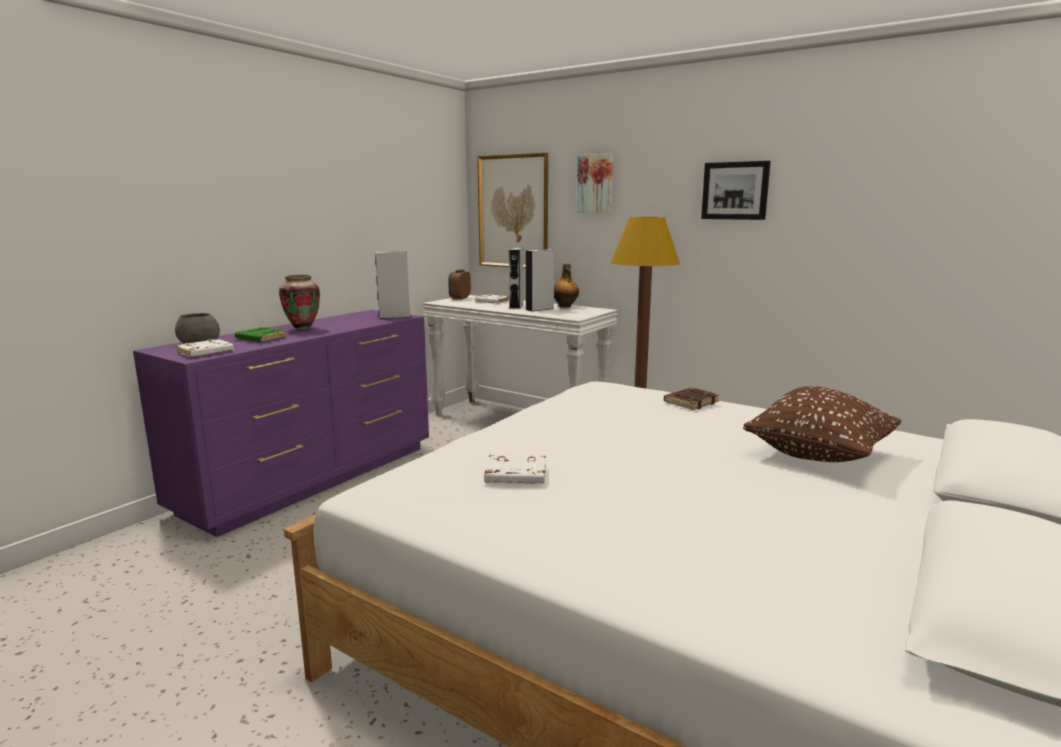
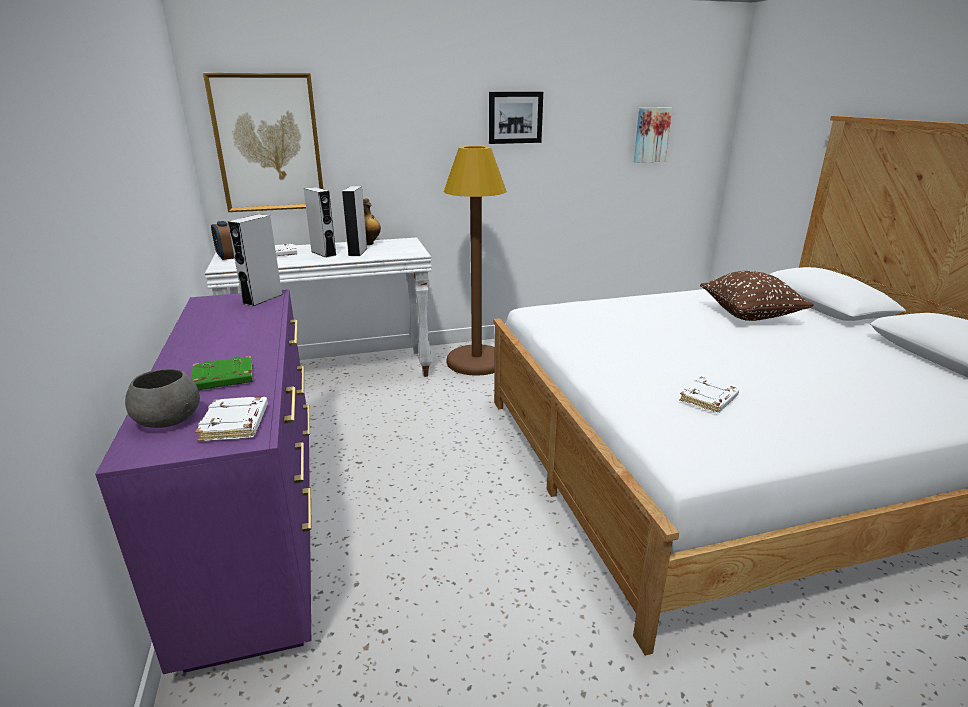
camera: 50 degrees left, 10 degrees up
vase [279,275,320,330] -> none
picture [577,154,613,213] -> picture moved to [634,107,672,163]
brown book [664,388,719,410] -> none

